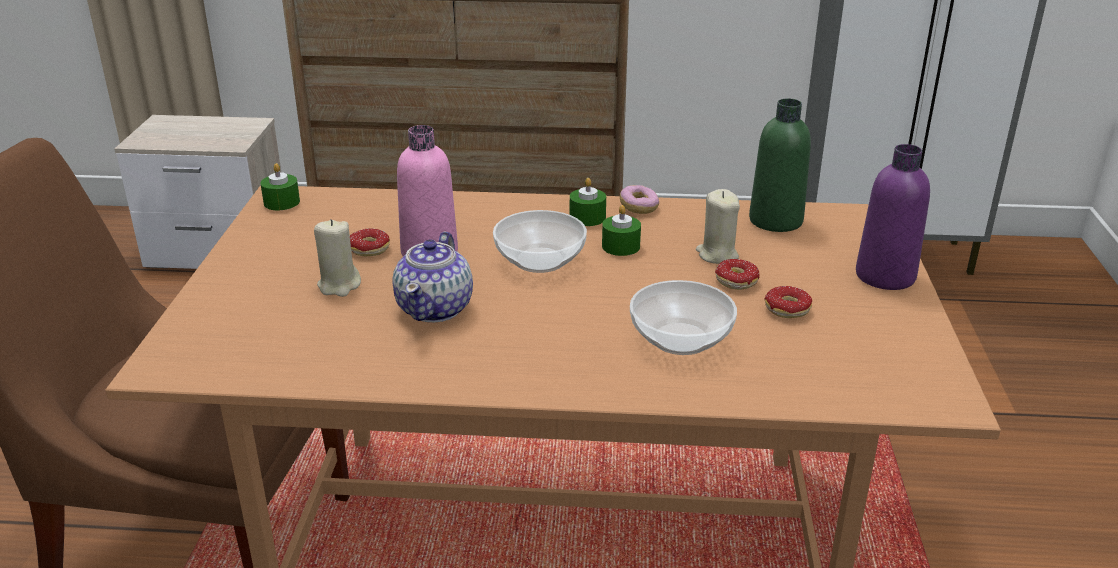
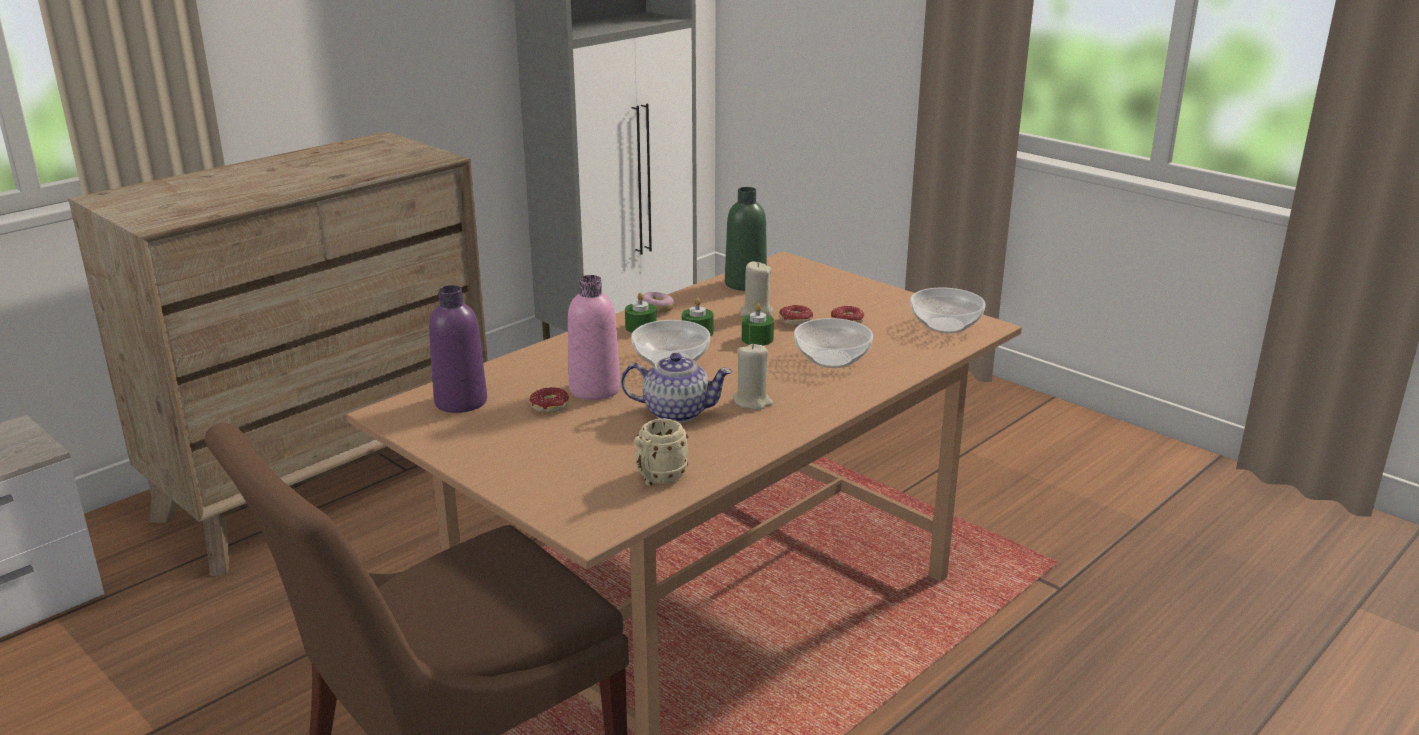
camera: 50 degrees left, 5 degrees down
green candle [260,163,300,210] -> green candle moved to [742,303,774,345]
beige candle [314,219,361,297] -> beige candle moved to [733,343,773,410]
teapot [393,231,473,322] -> teapot turned 45 degrees counterclockwise [621,353,732,423]
purple bottle [856,144,930,290] -> purple bottle moved to [429,285,487,413]
none -> beige mug [634,418,688,486]
none -> bowl [910,288,986,334]

